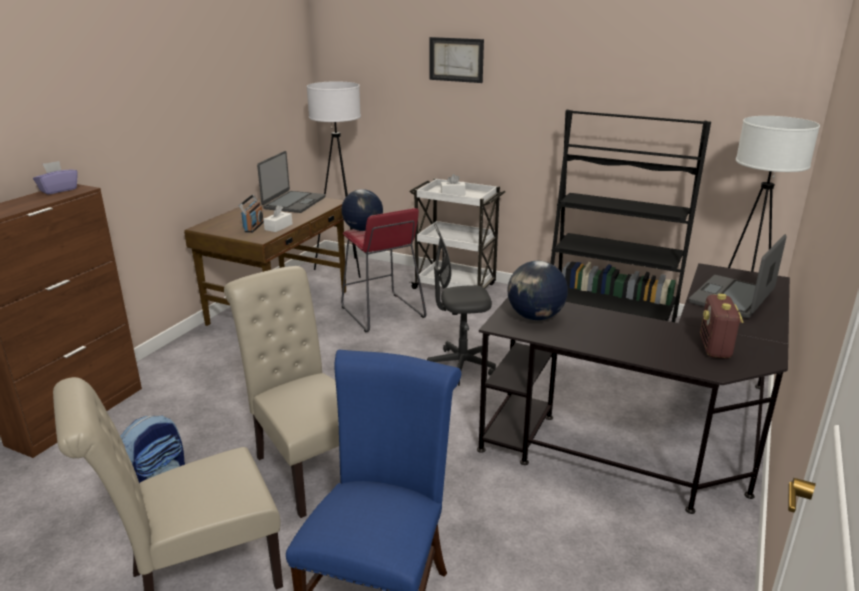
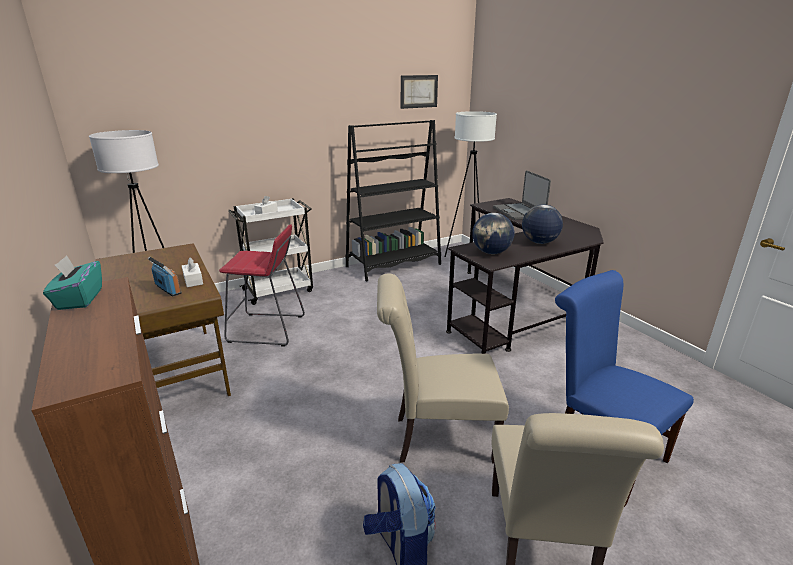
camera: 55 degrees left, 0 degrees up
purple tissue box [33,161,78,195] -> turquoise tissue box [43,255,102,310]
laptop [257,151,326,213] -> none
globe [341,189,383,231] -> globe moved to [522,204,563,244]
grey office chair [427,223,496,386] -> none
picture [430,37,484,83] -> picture moved to [401,75,438,109]
radio [700,293,743,359] -> none

